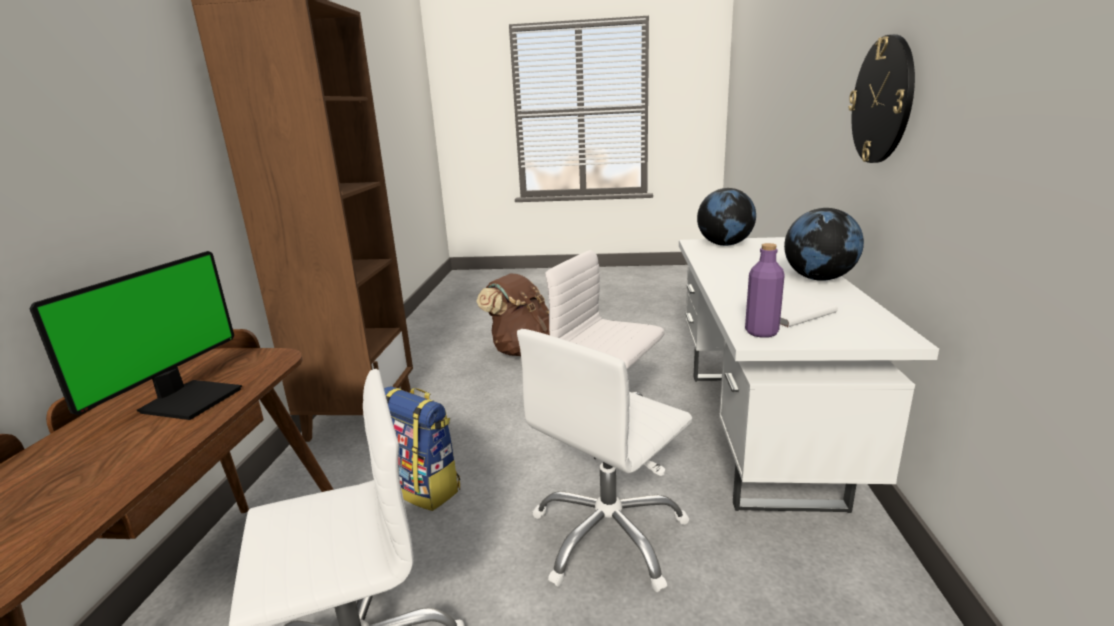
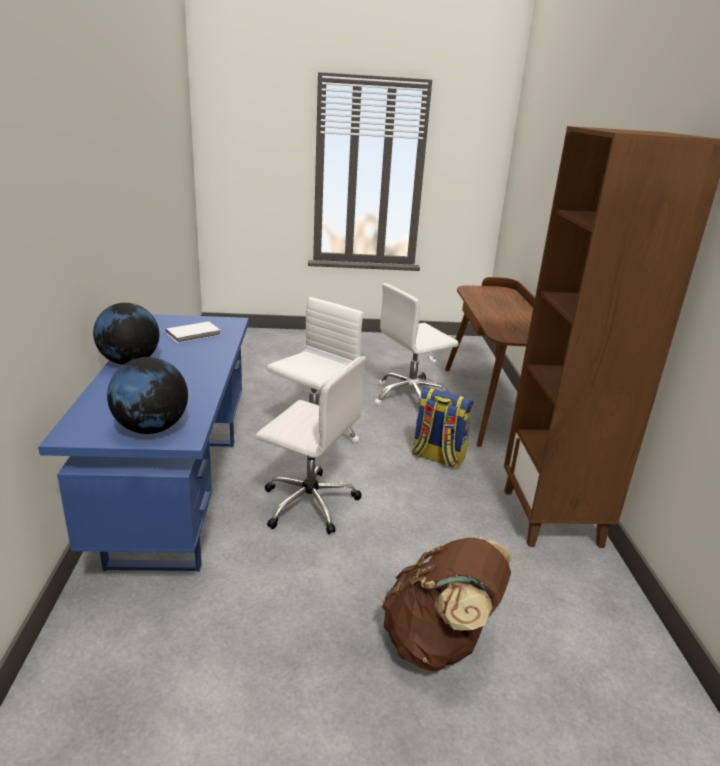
camera: 170 degrees right, 5 degrees up
monitor [29,251,242,420] -> none
white desk [679,237,939,513] -> blue desk [38,314,249,572]
purple bottle [745,243,785,338] -> none
wall clock [848,34,915,163] -> none

